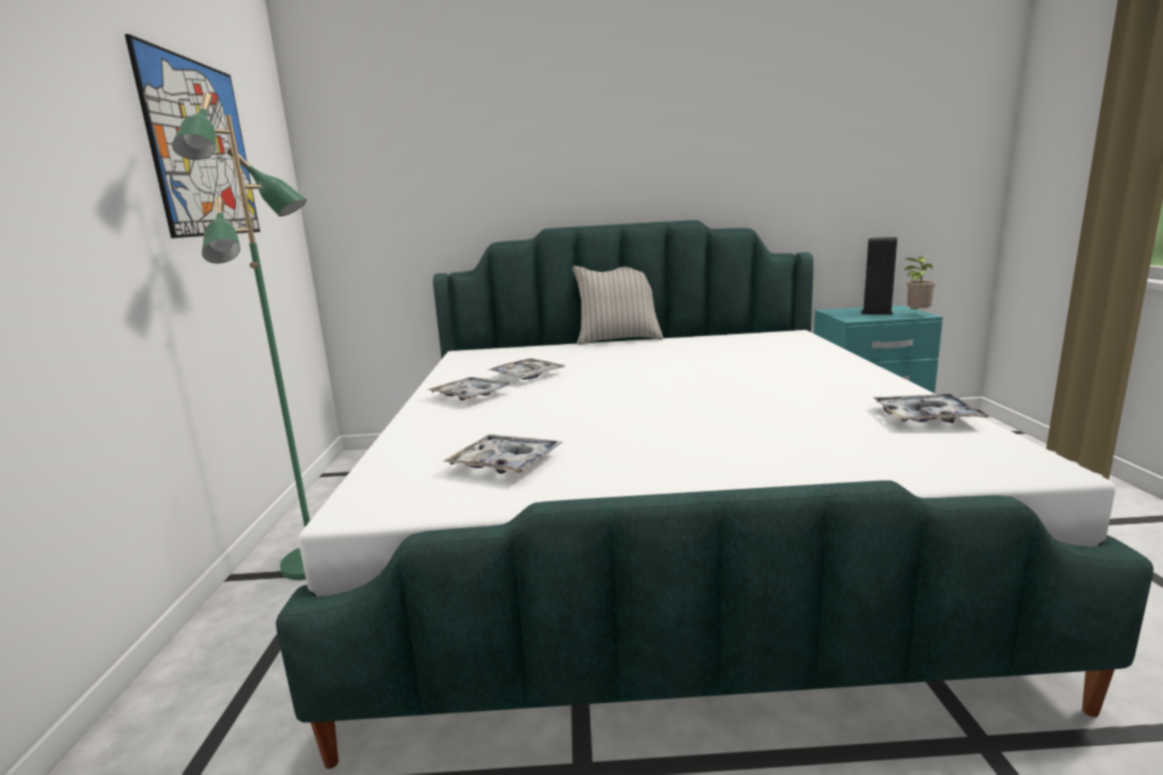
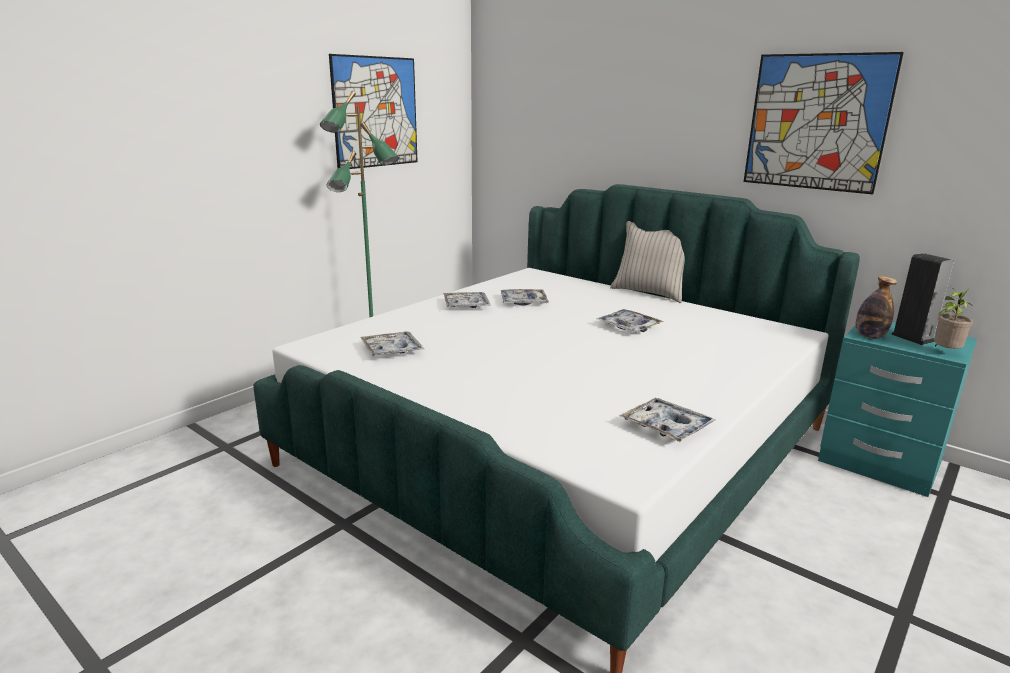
camera: 40 degrees right, 5 degrees up
none -> tray [597,309,664,333]
none -> picture [744,52,904,194]
none -> bottle [856,276,898,339]

